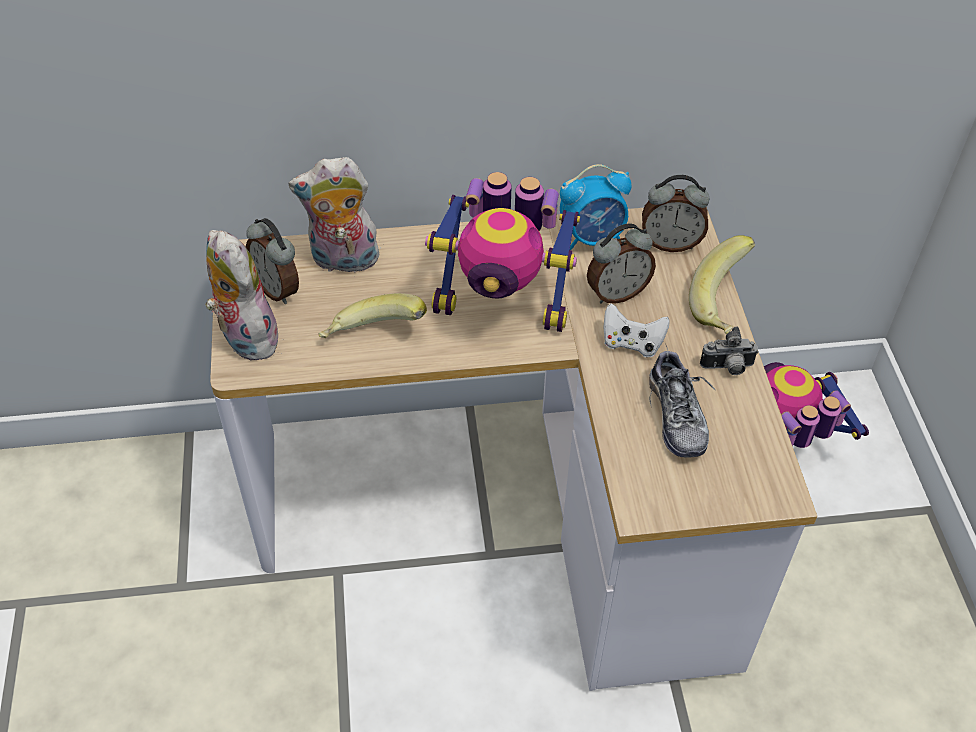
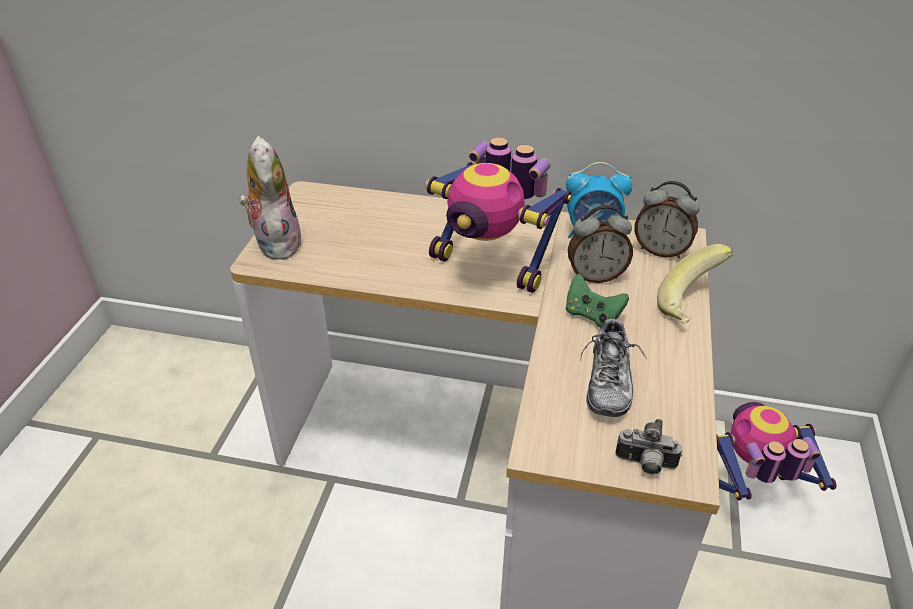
camera: 20 degrees right, 10 degrees down
alarm clock [246,218,299,304] -> none
plush toy [288,157,381,273] -> none
banana [319,293,427,338] -> none
white game controller [603,303,670,357] -> green game controller [566,274,629,328]
camera [700,327,758,375] -> camera moved to [615,419,682,475]

